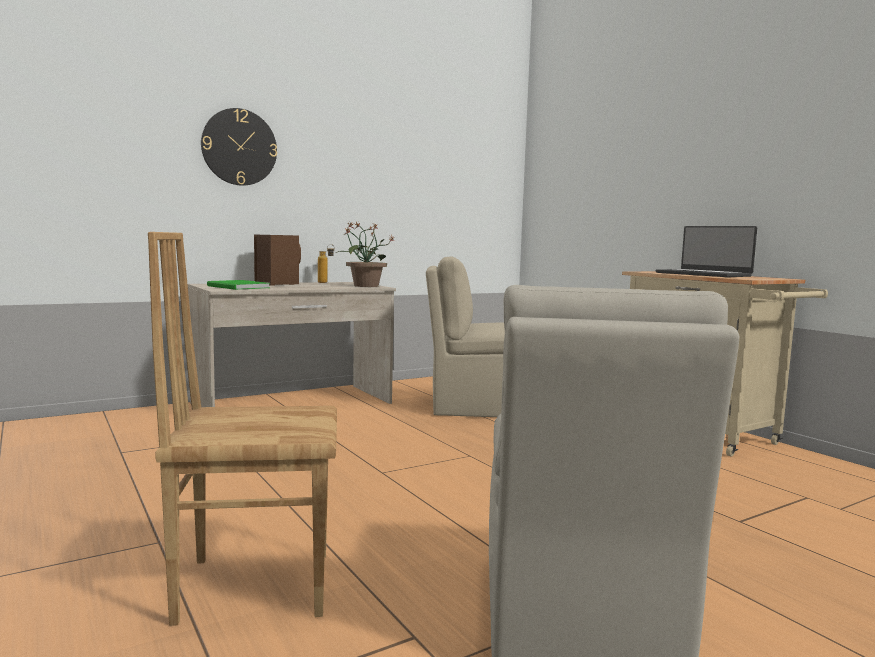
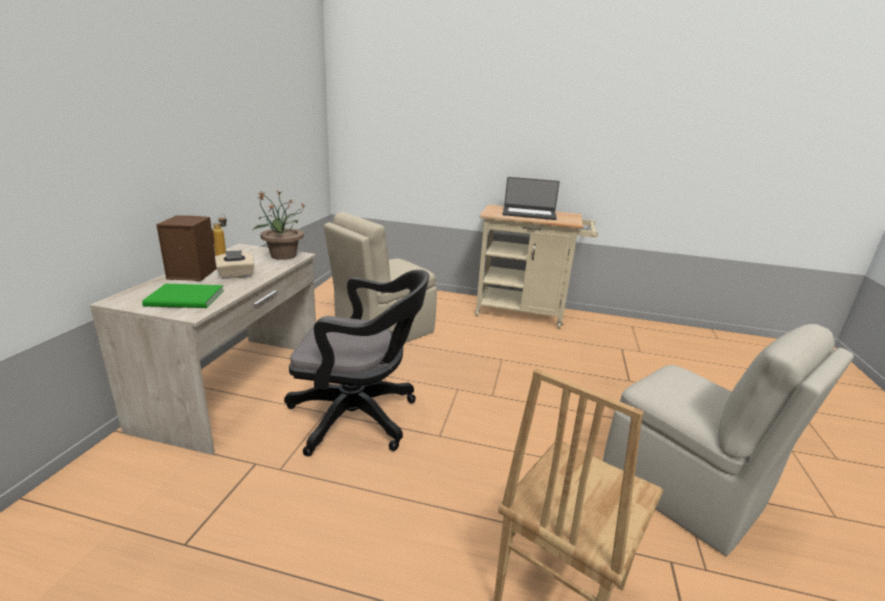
camera: 45 degrees left, 15 degrees up
wall clock [201,108,277,186] -> none
none -> beige tissue box [215,250,254,279]
none -> black office chair [284,270,429,456]

